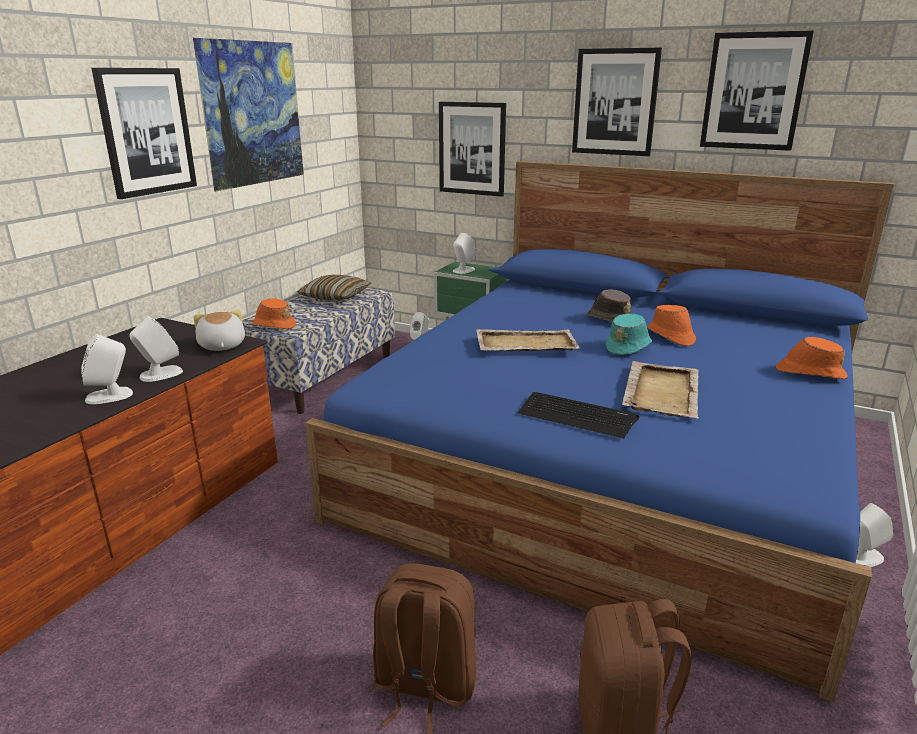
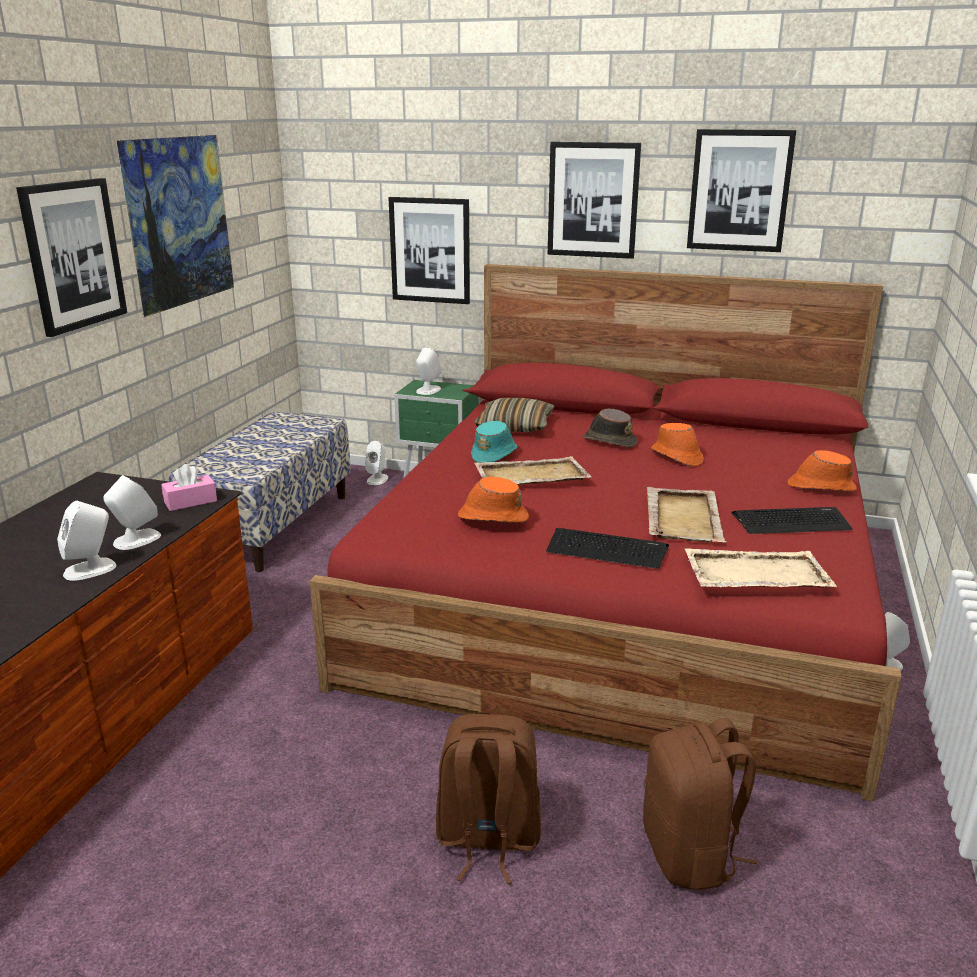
camera: 10 degrees left, 0 degrees up
plush toy [193,310,245,351] -> pink tissue box [161,464,217,511]
orange hat [252,298,296,329] -> orange hat moved to [458,477,529,523]
pillow [297,275,372,301] -> pillow moved to [474,398,555,432]
blue bed [306,161,894,702] -> red bed [310,264,902,801]
turquoise hat [606,313,652,355] -> turquoise hat moved to [471,421,518,462]
none -> beige tray [685,548,837,588]
none -> keyboard [732,507,853,534]

